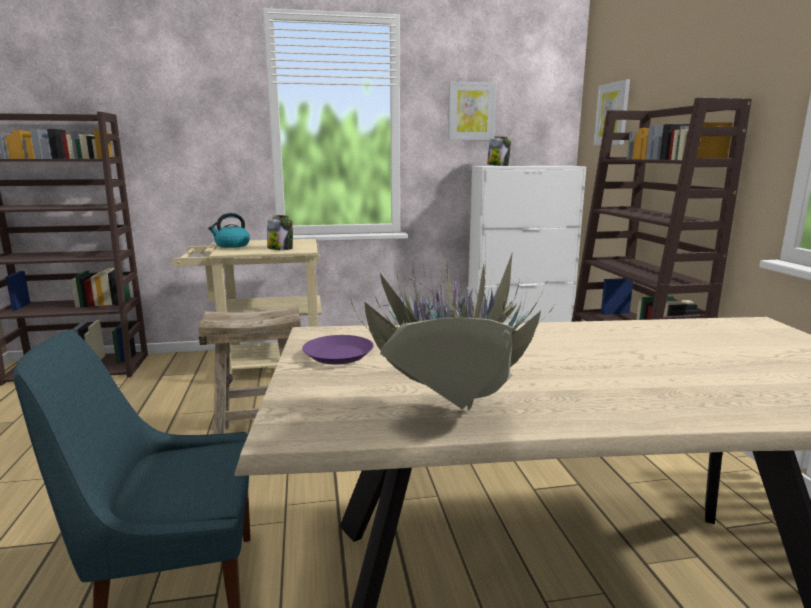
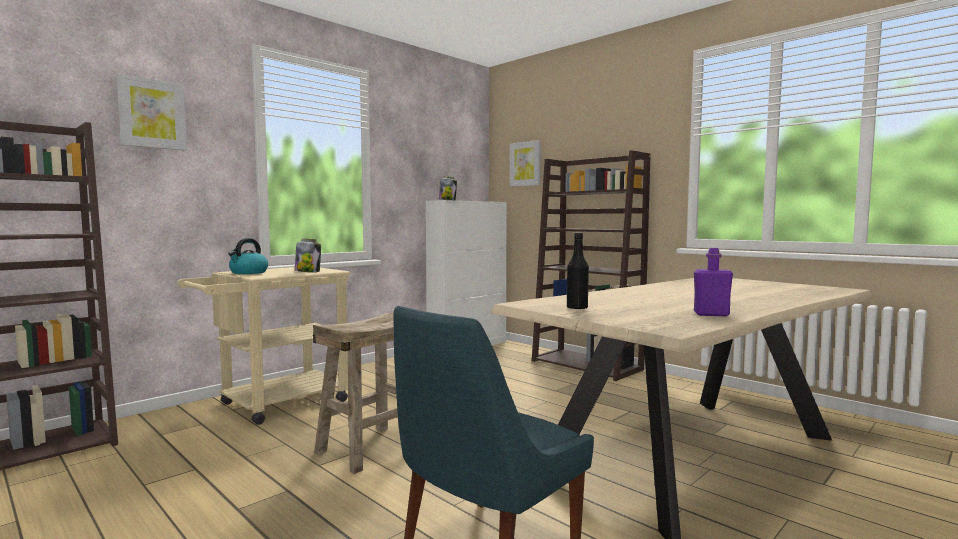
camera: 35 degrees left, 10 degrees down
purple plate [302,335,374,364] -> black bottle [567,233,589,310]
potted plant [349,229,554,410] -> purple bottle [694,248,733,316]
picture [448,82,497,140] -> picture moved to [116,74,187,150]

